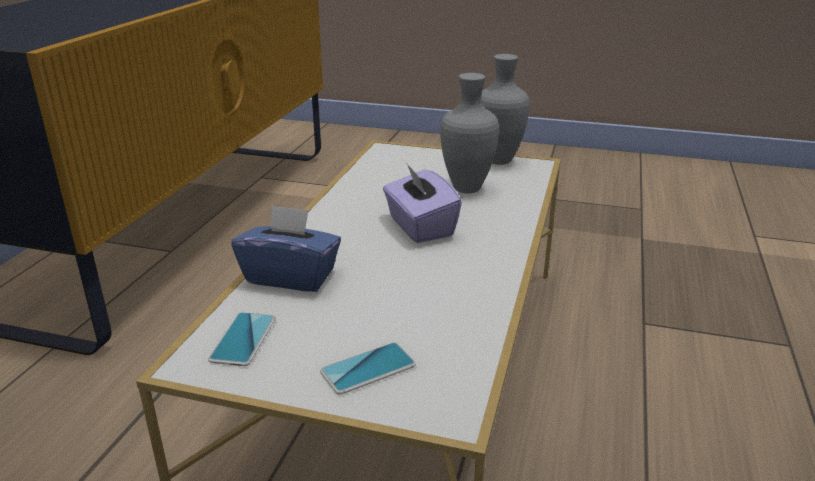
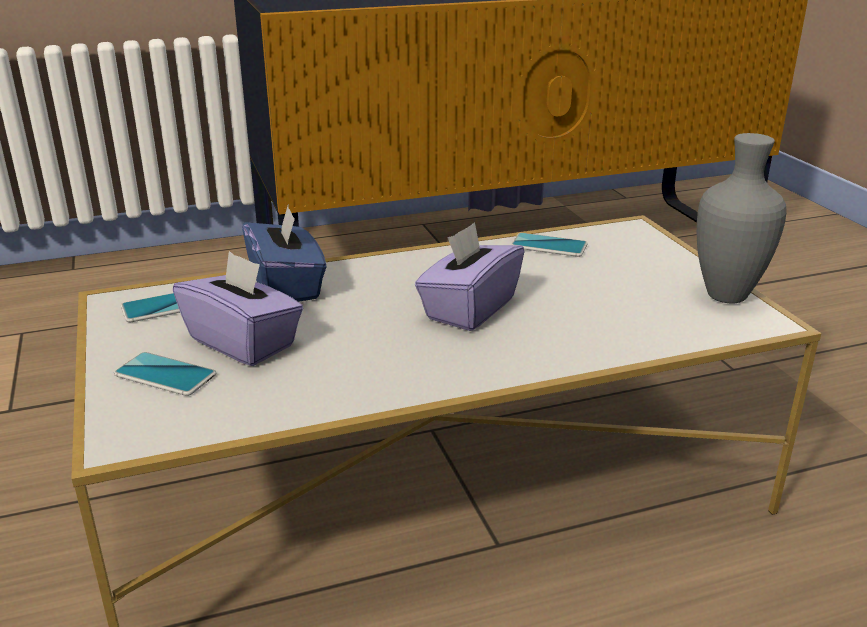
camera: 55 degrees right, 0 degrees up
grey vase [440,73,499,193] -> none
none -> purple tissue box [173,251,303,366]
none -> phone [511,233,588,257]

